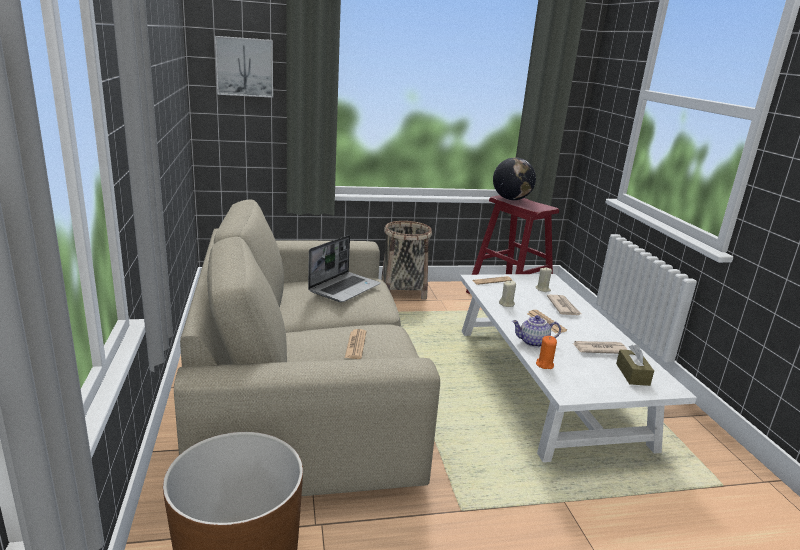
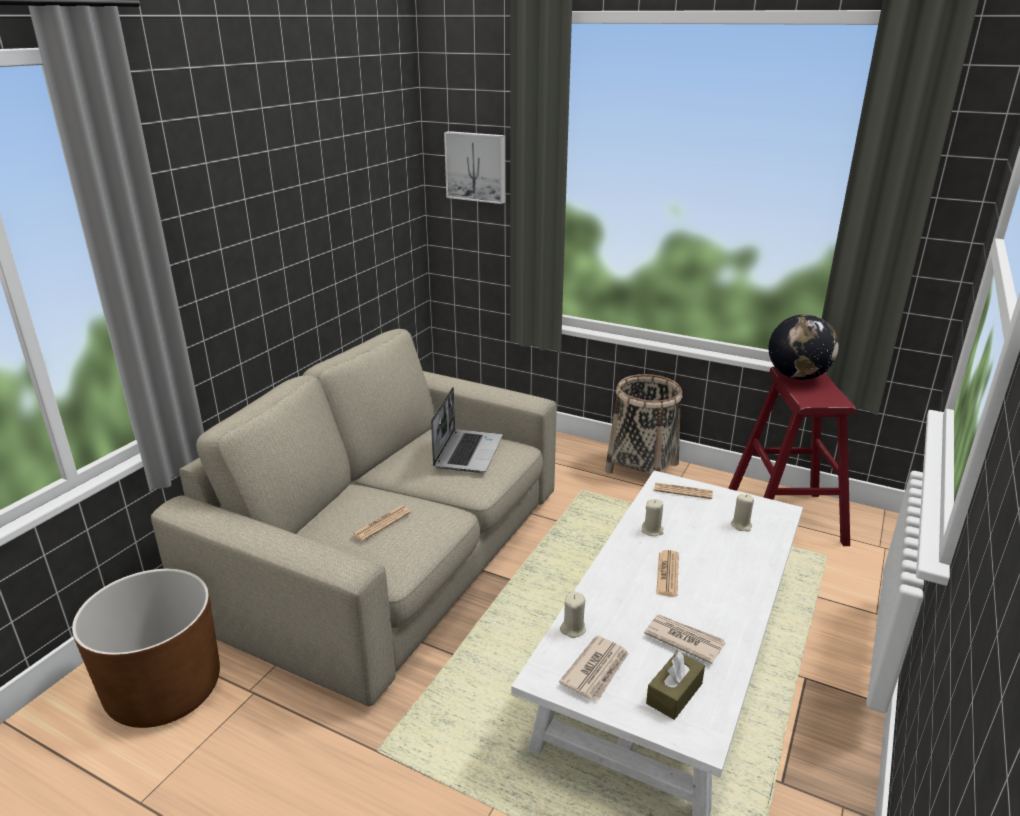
camera: 40 degrees right, 5 degrees up
laptop [308,235,381,302] -> laptop turned 60 degrees counterclockwise [431,387,503,473]
teapot [512,315,561,347] -> none
orange candle [536,336,557,369] -> beige candle [560,592,586,638]
newspaper [547,295,581,315] -> newspaper moved to [559,635,629,701]

